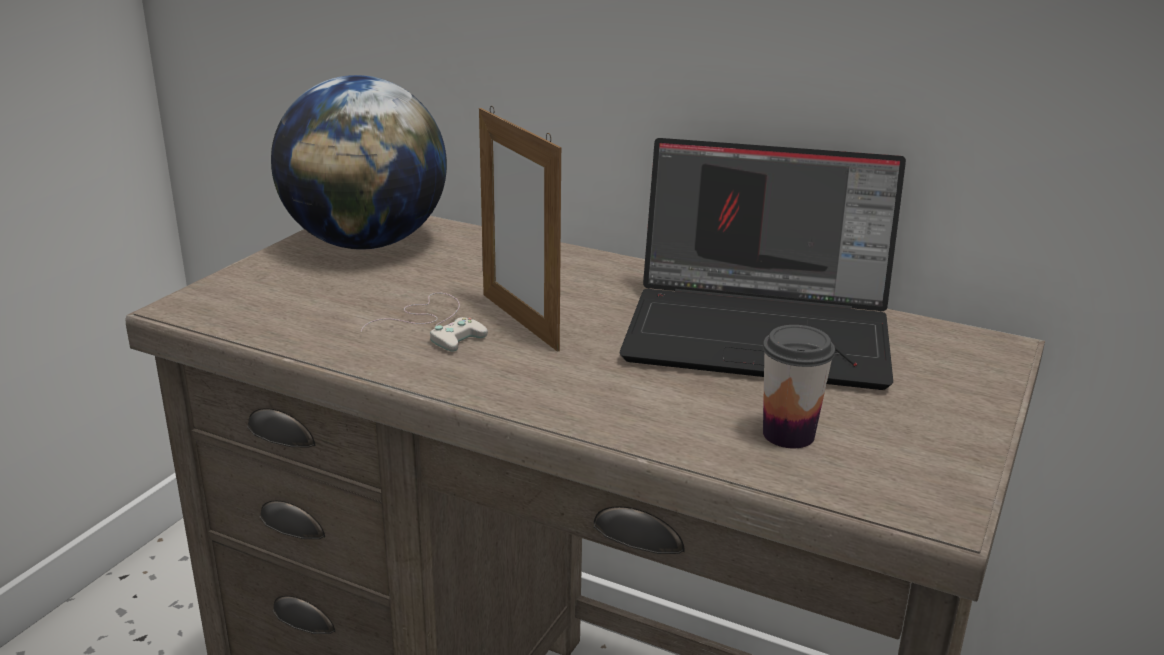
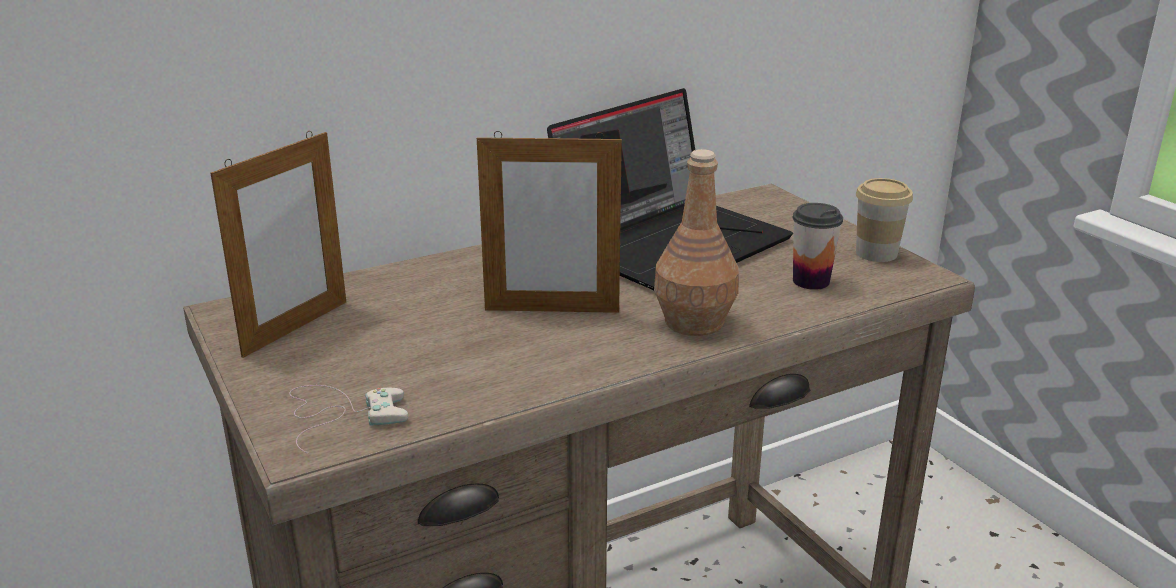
camera: 55 degrees left, 0 degrees up
globe [271,75,447,250] -> picture frame [210,131,346,358]
white game controller [361,292,488,352] -> white game controller moved to [289,385,408,453]
none -> brown bottle [654,149,739,336]
none -> cup [856,178,913,262]

